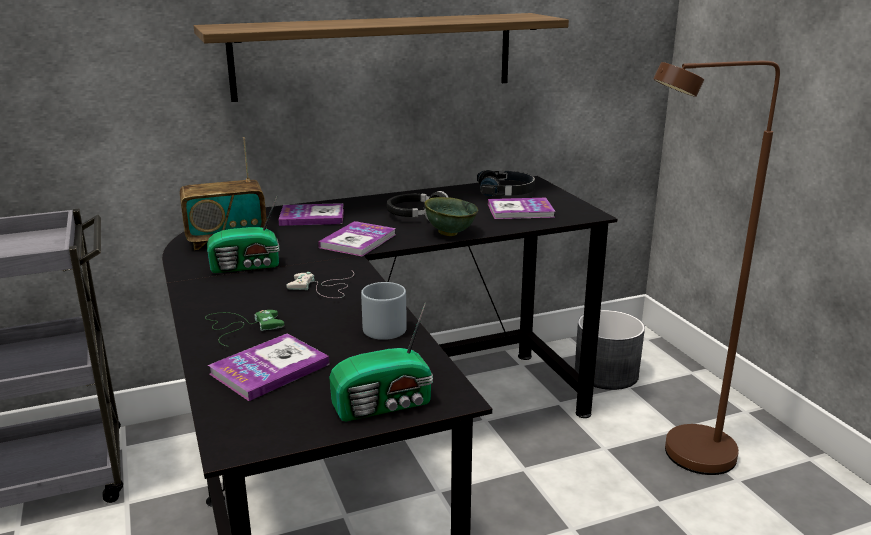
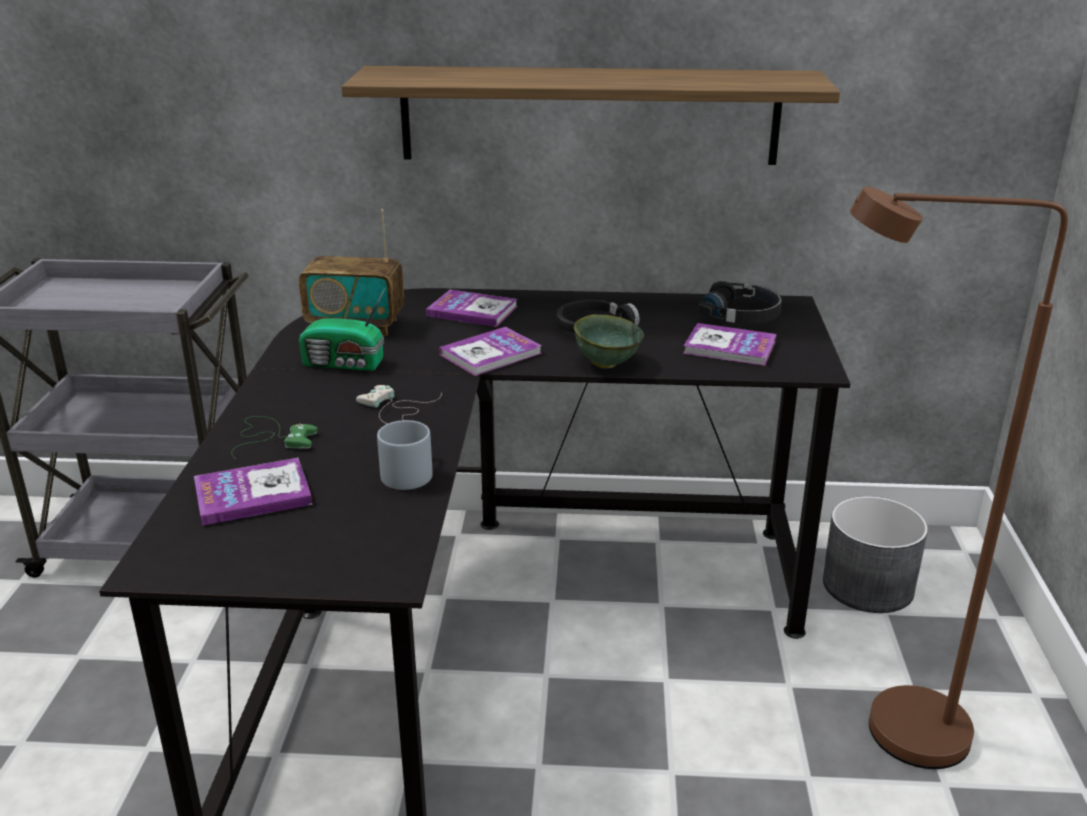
camera: 25 degrees right, 5 degrees up
radio [329,303,433,422] -> none

